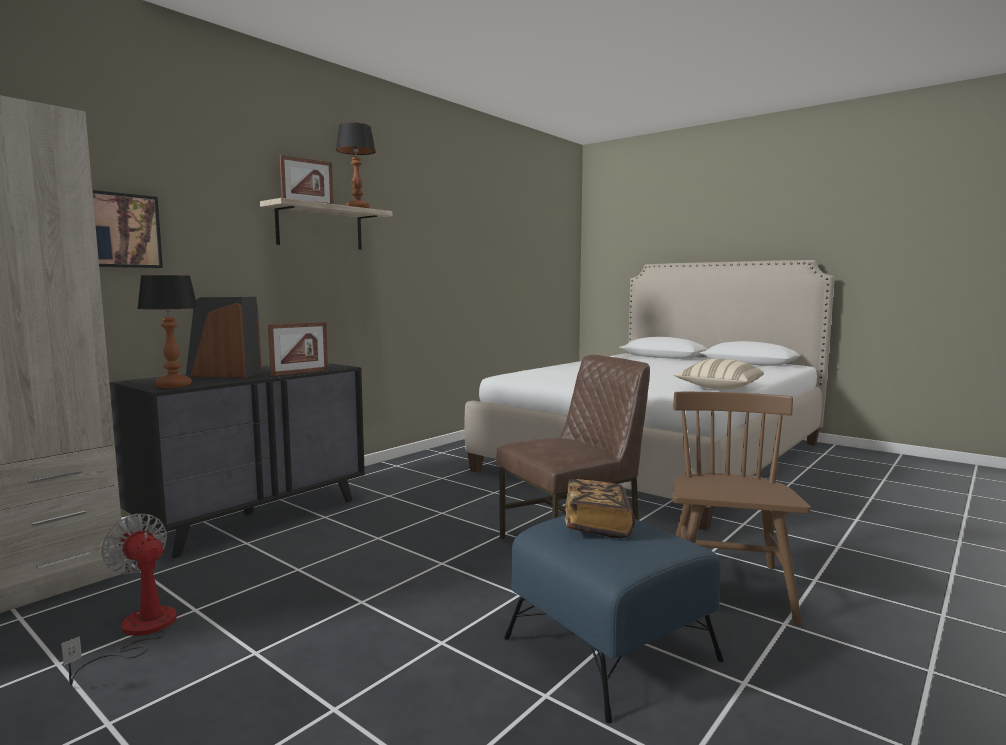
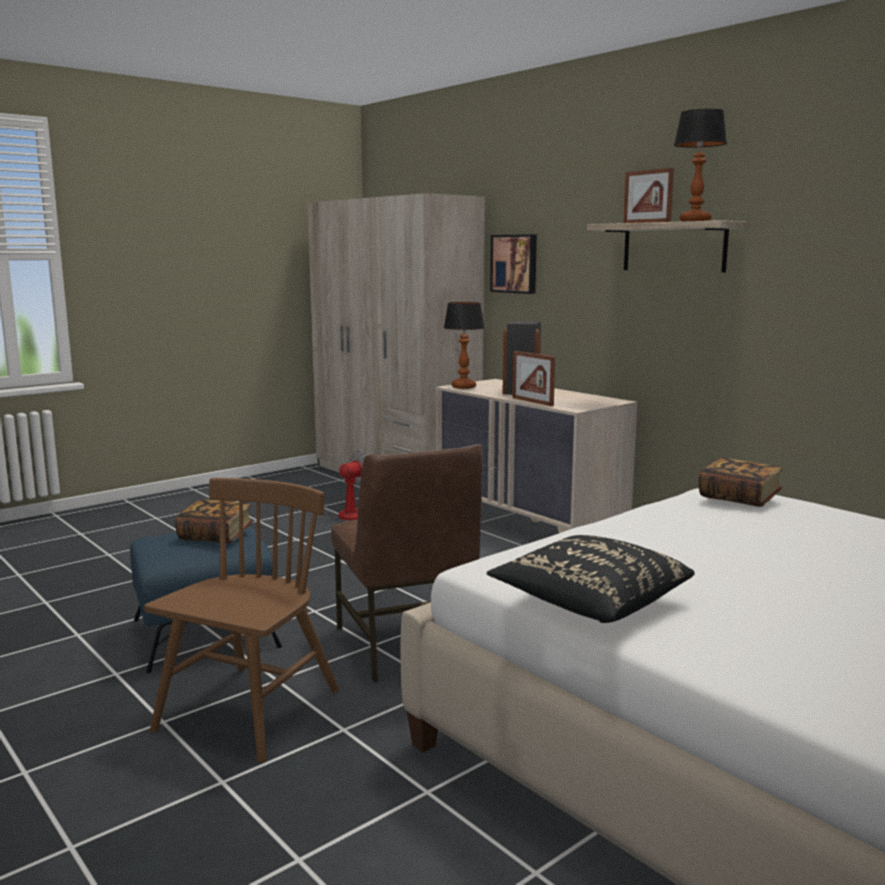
camera: 100 degrees right, 5 degrees up
black dresser [109,363,365,558] -> beige dresser [436,379,637,533]
brown chair [672,392,811,626] -> brown chair turned 90 degrees counterclockwise [144,478,339,763]
beige pillow [674,359,764,390] -> black pillow [487,535,695,623]
none -> book [698,457,783,507]

